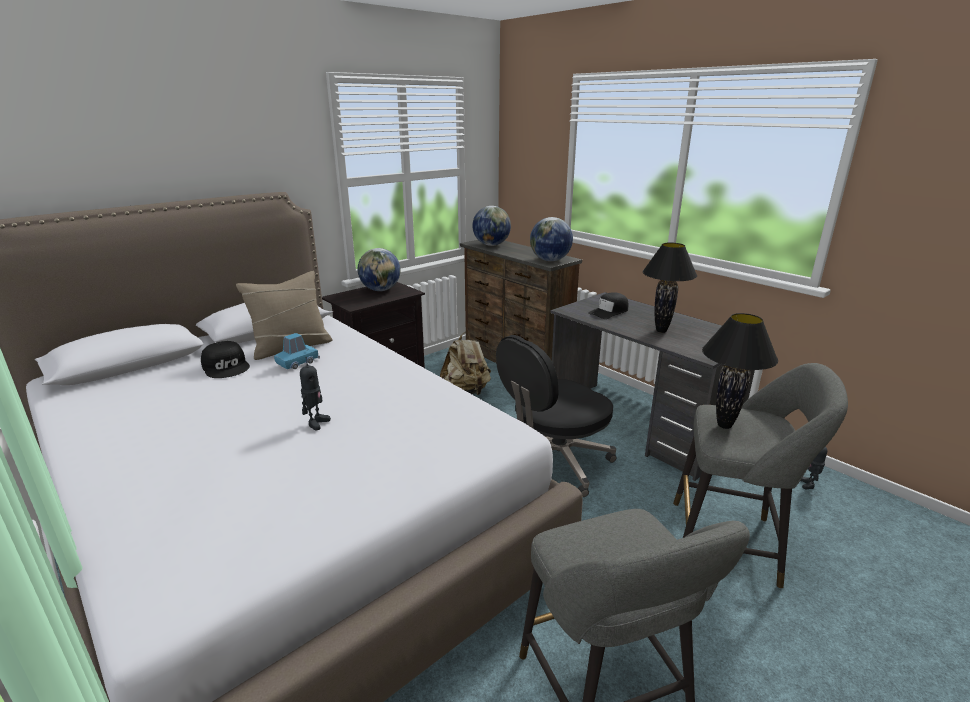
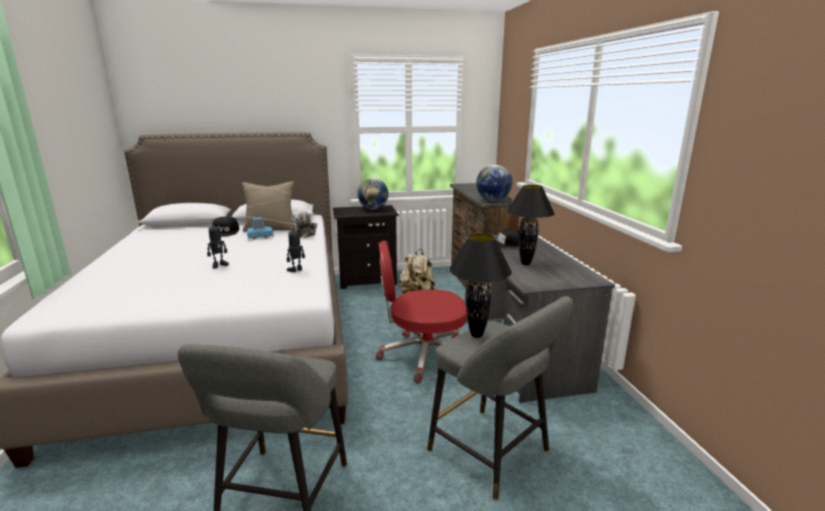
camera: 30 degrees right, 5 degrees down
globe [472,206,511,246] -> none
black office chair [496,335,617,497] -> red office chair [376,240,468,383]
toy robot [801,447,827,489] -> toy robot moved to [287,228,305,272]
none -> plush toy [291,210,317,238]

